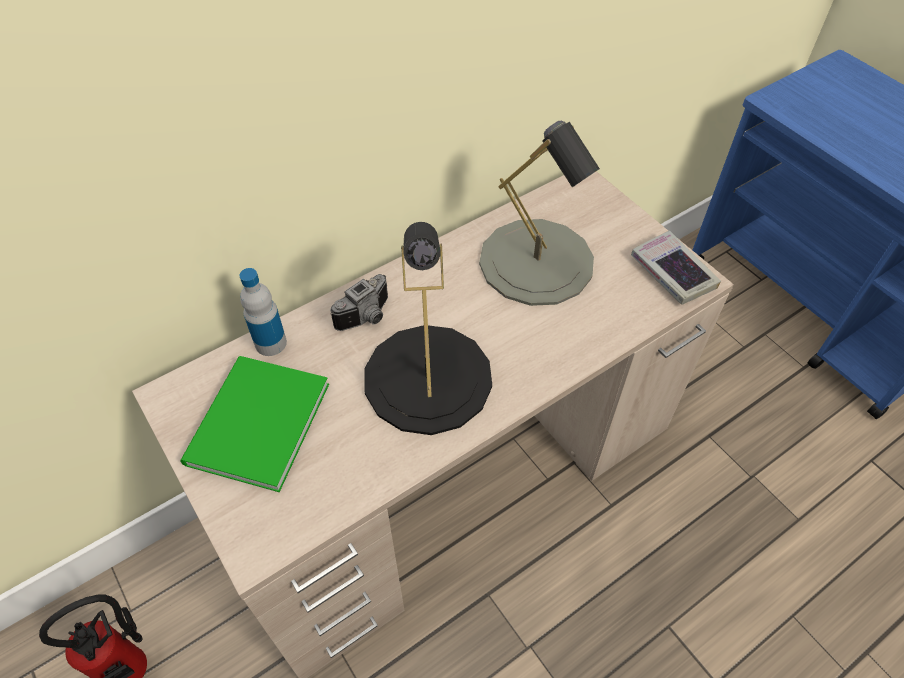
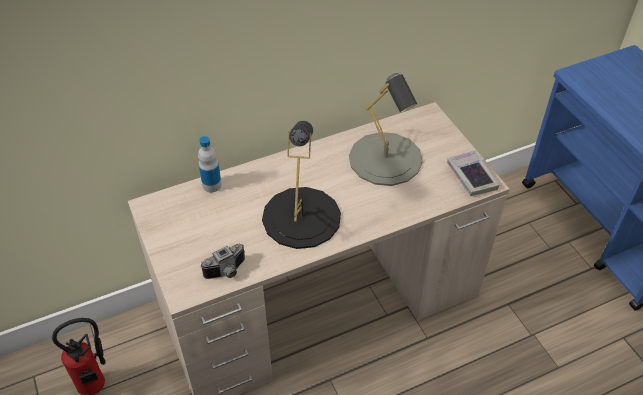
camera: 10 degrees right, 5 degrees down
green book [180,356,329,492] -> none
camera [330,274,388,331] -> camera moved to [201,244,245,279]

